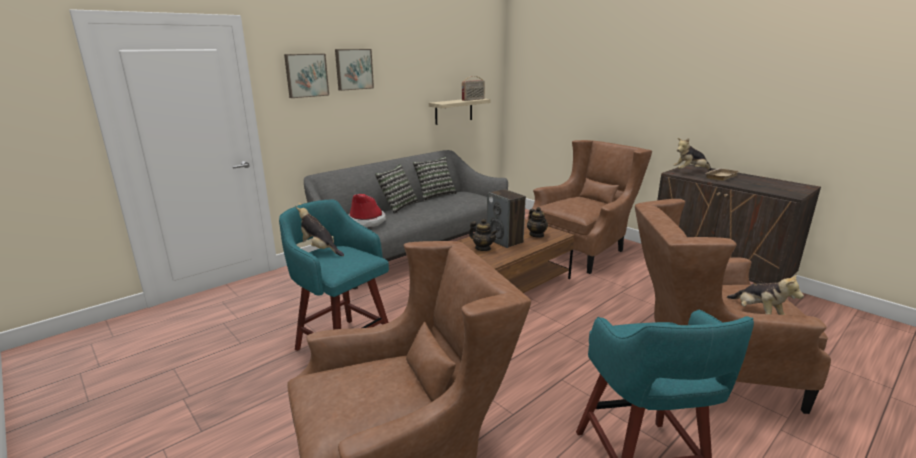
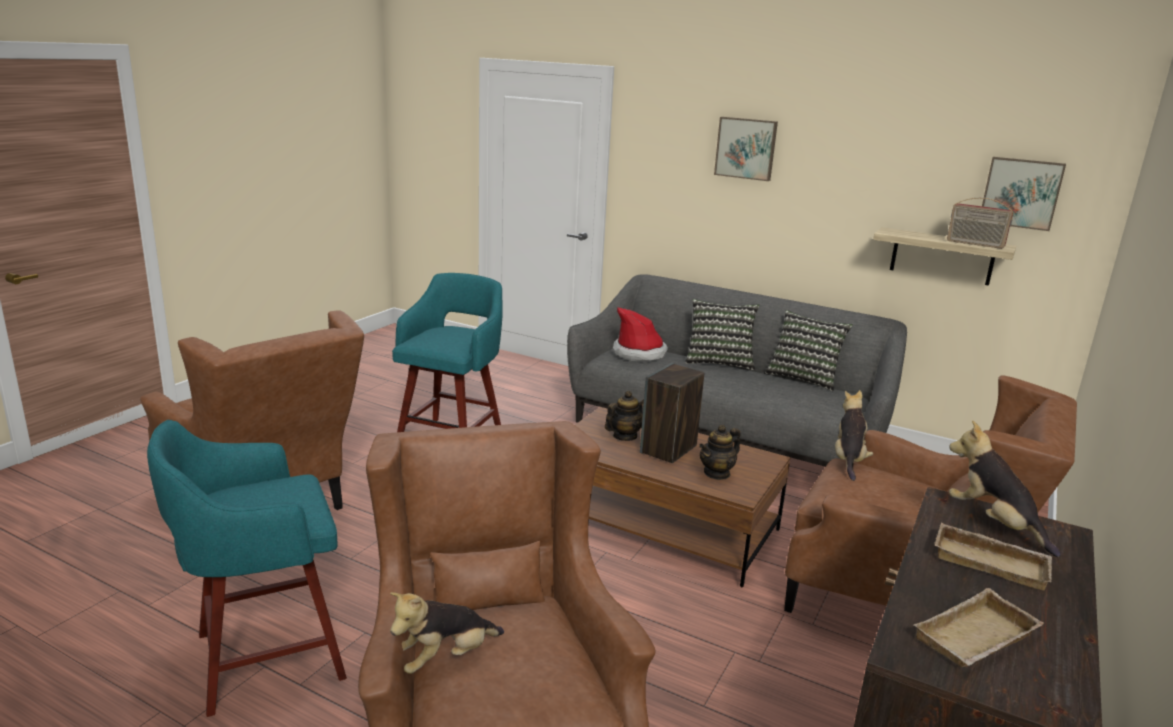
camera: 70 degrees right, 0 degrees up
picture [284,54,329,98] -> picture moved to [982,157,1066,231]
plush toy [295,203,344,256] -> plush toy moved to [835,390,873,481]
teapot [469,219,498,251] -> teapot turned 150 degrees counterclockwise [605,391,644,441]
none -> beige tray [913,588,1044,667]

